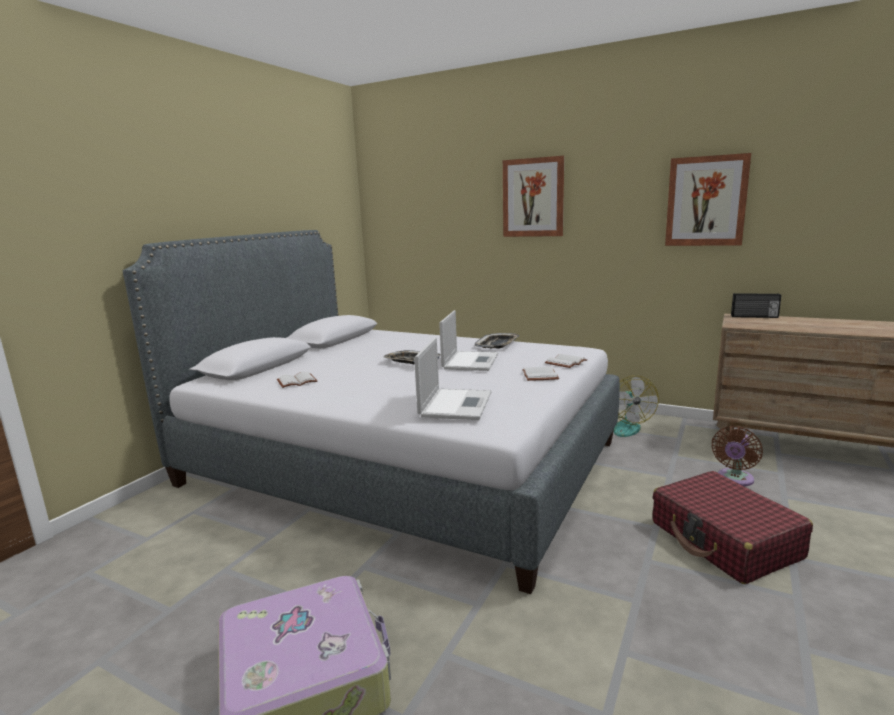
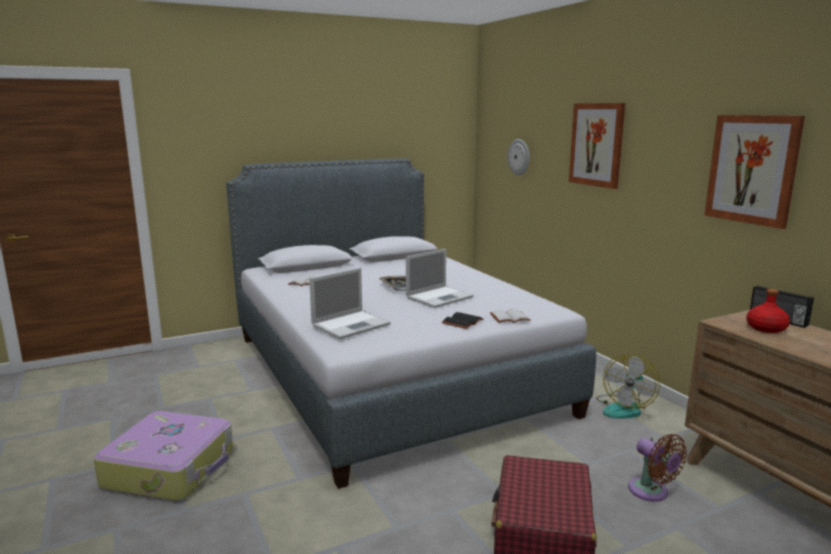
camera: 35 degrees right, 0 degrees up
tray [475,333,519,349] -> none
white book [522,367,559,381] -> black book [442,312,483,329]
brown fan [712,426,763,486] -> brown fan turned 105 degrees counterclockwise [628,434,687,502]
none -> wall clock [508,139,530,175]
none -> red bottle [746,289,790,333]

